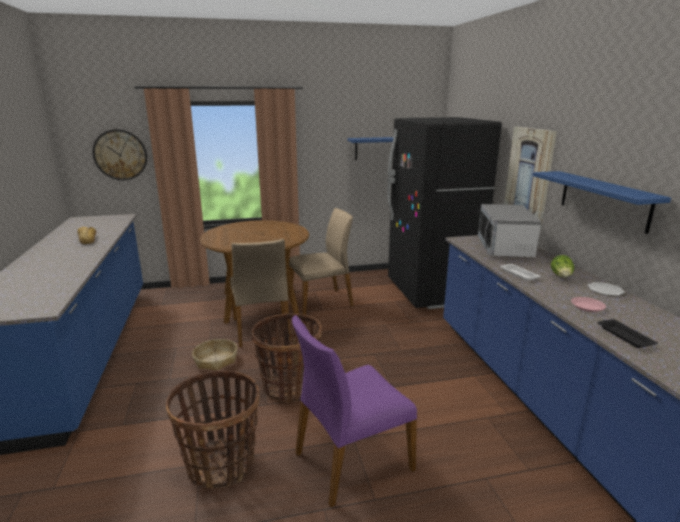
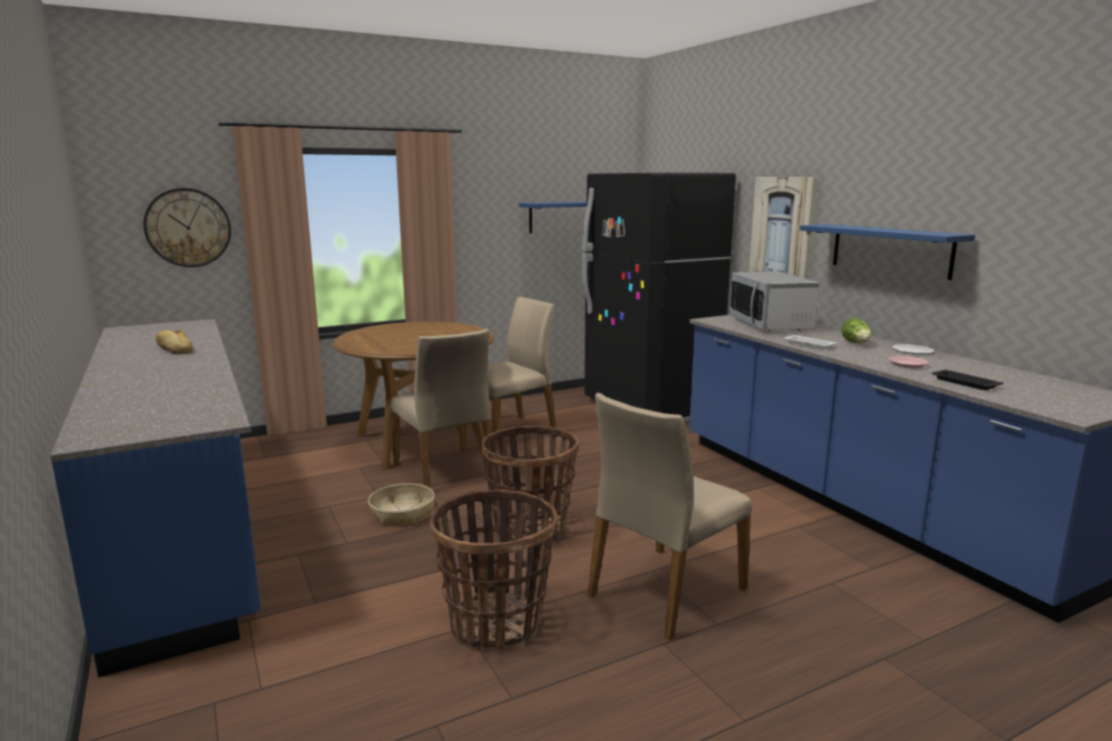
camera: 15 degrees left, 5 degrees down
purple chair [292,315,417,507] -> beige chair [587,393,751,641]

